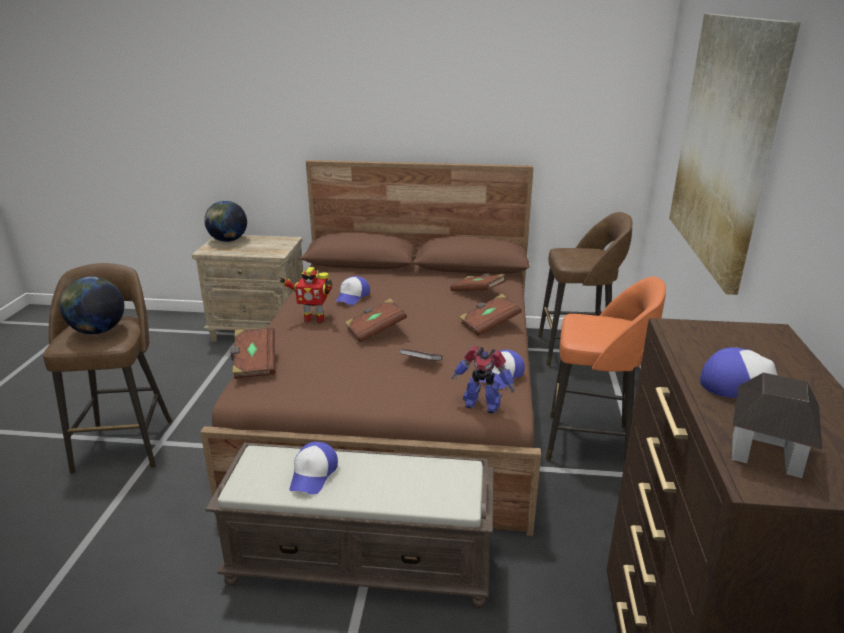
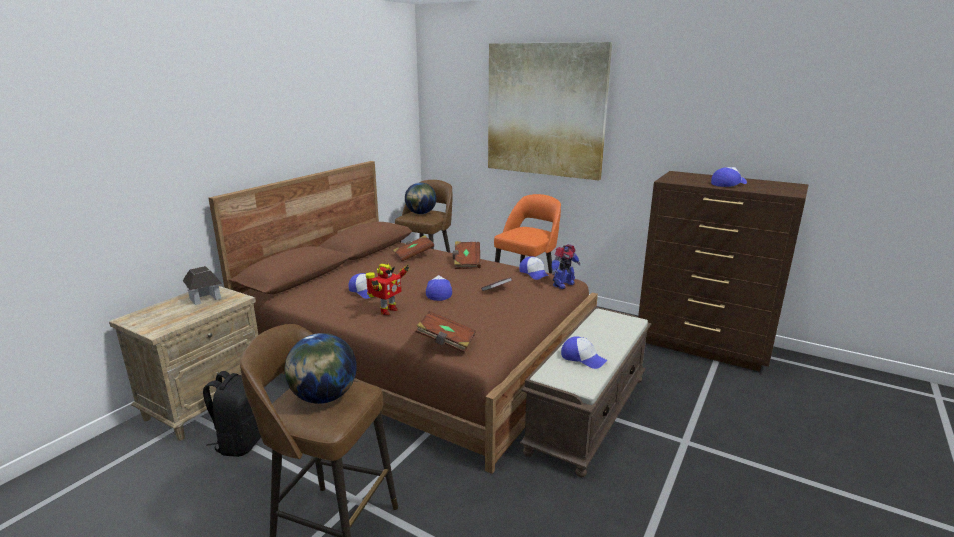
camera: 65 degrees left, 5 degrees down
globe [204,201,247,242] -> globe moved to [405,182,437,214]
brown book [345,298,407,342] -> cap [426,275,452,301]
toy house [732,373,822,478] -> toy house moved to [183,266,222,305]
none -> black backpack [203,371,261,457]

